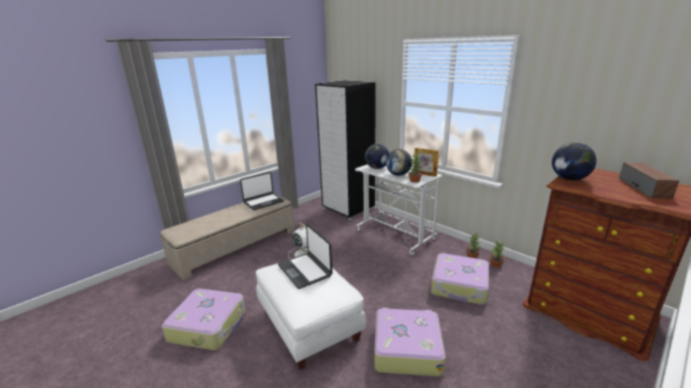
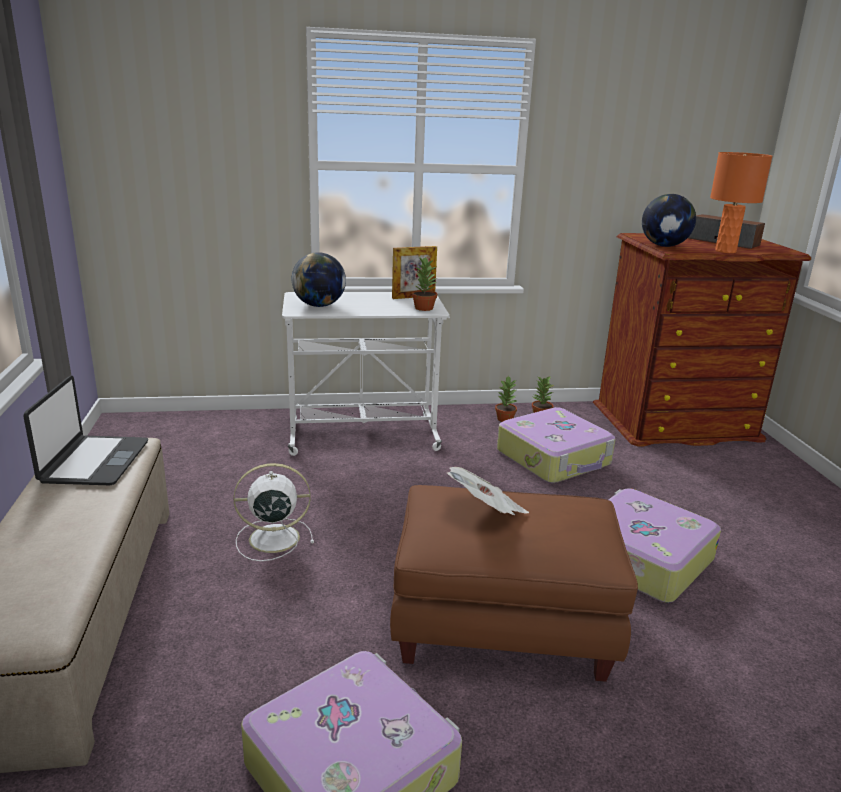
camera: 55 degrees left, 0 degrees up
white ottoman [256,263,366,370] -> brown ottoman [390,485,638,682]
laptop [278,224,333,289] -> newspaper [447,467,529,515]
wardrobe [315,80,376,220] -> none
globe [386,149,412,176] -> none
none -> orange table lamp [710,152,773,253]

